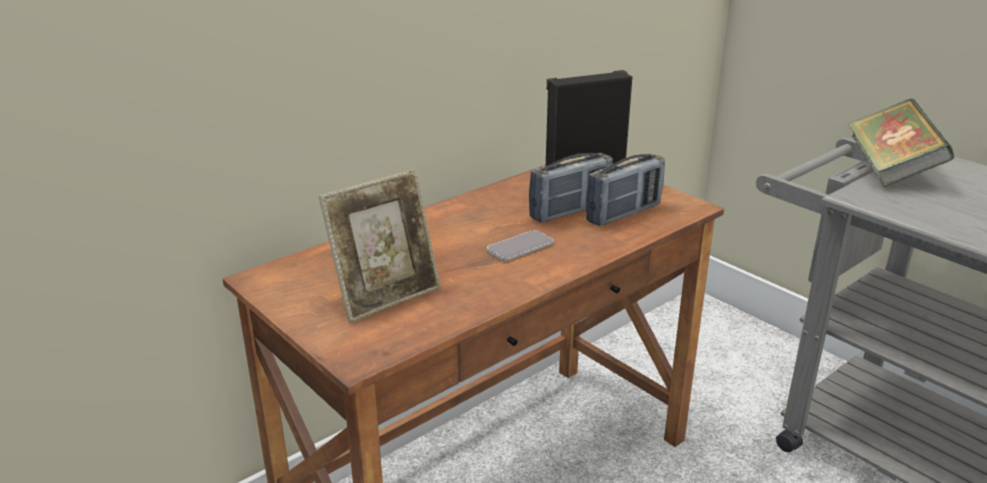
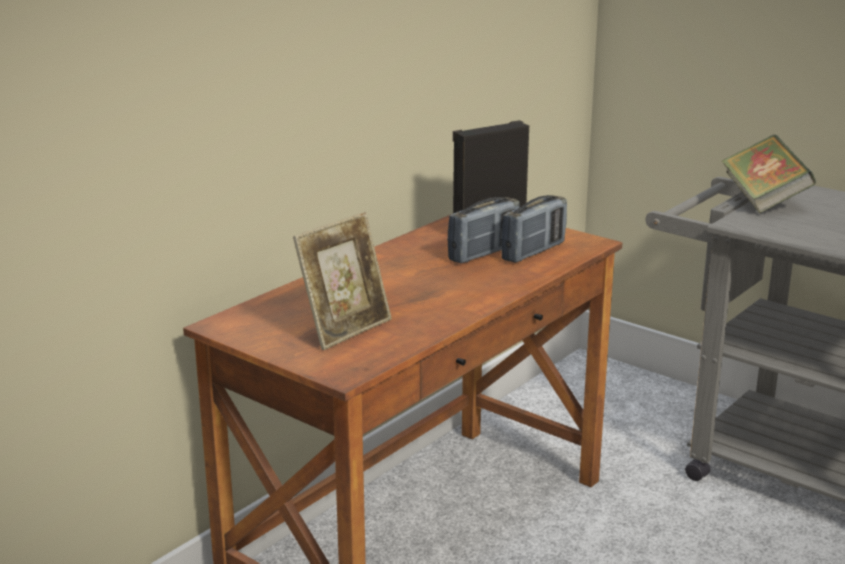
camera: 10 degrees left, 5 degrees down
phone [487,230,554,261] -> none

